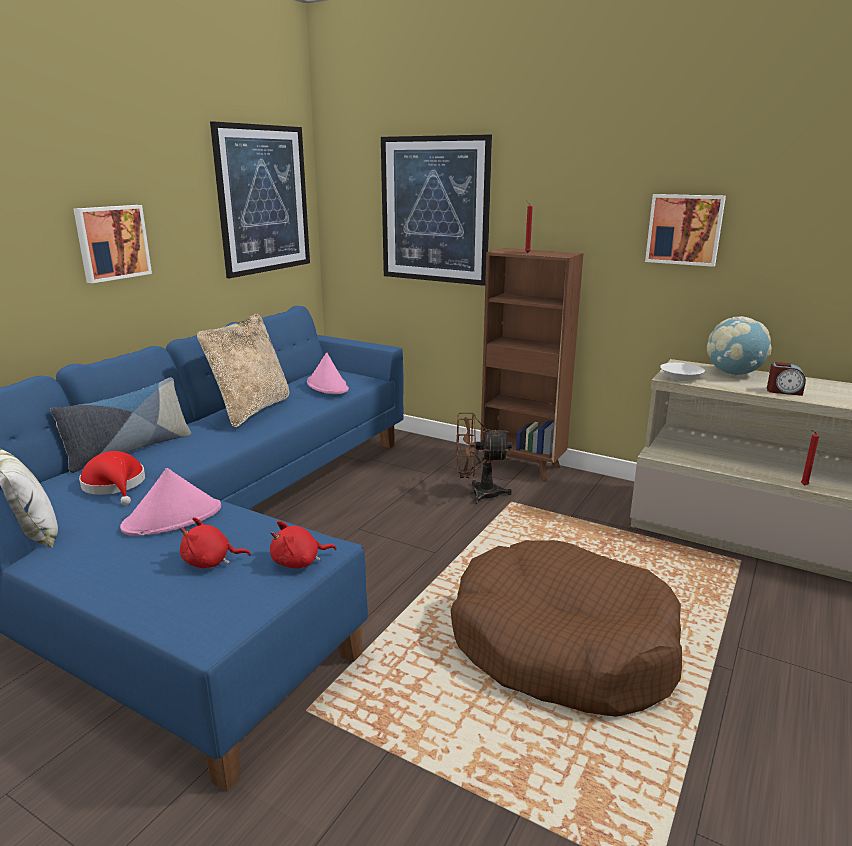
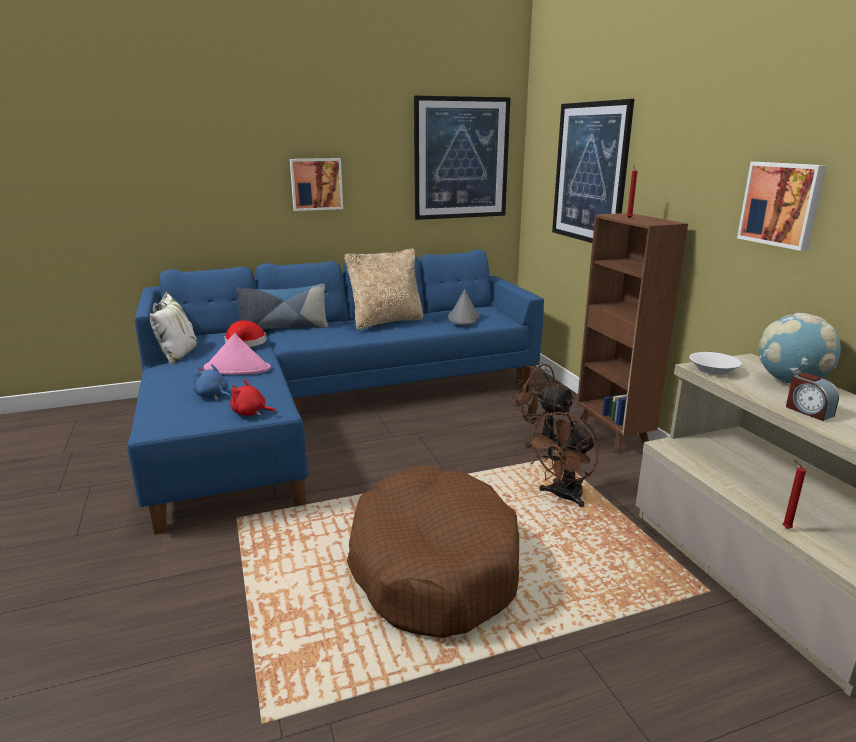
camera: 40 degrees right, 0 degrees up
red plush toy [179,517,251,568] -> blue plush toy [193,364,231,400]
pink hat [307,353,349,394] -> grey hat [448,289,479,325]
none -> brown fan [525,412,598,507]

